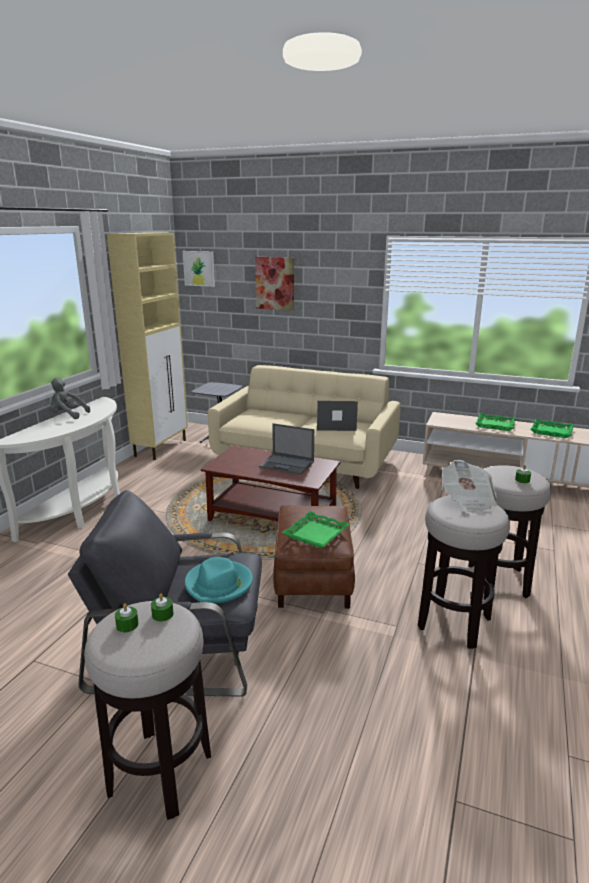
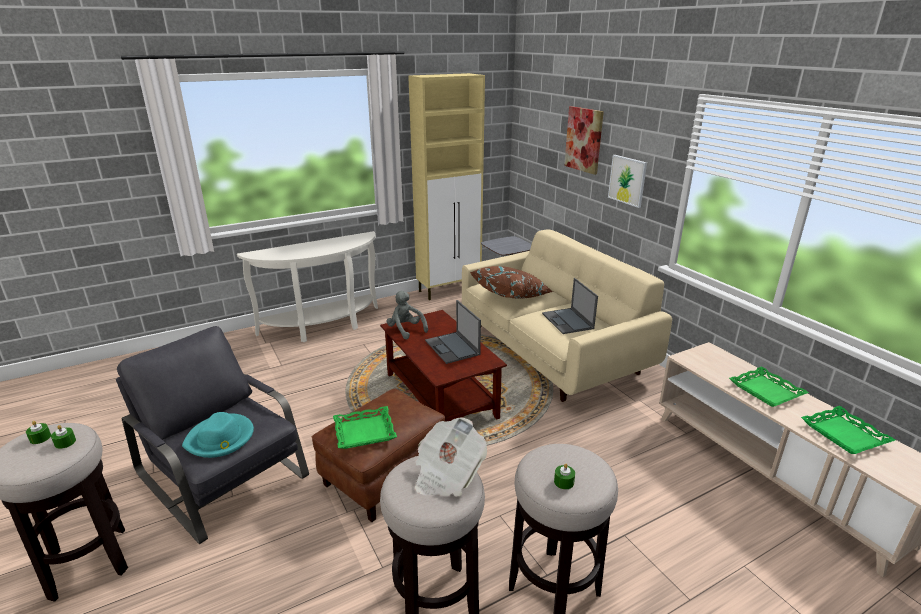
camera: 40 degrees right, 5 degrees up
grey plush toy [50,378,90,419] -> grey plush toy moved to [386,291,428,339]
picture [183,251,215,287] -> picture moved to [608,155,647,208]
laptop [317,401,358,431] -> laptop turned 150 degrees counterclockwise [542,278,598,334]
none -> brown pillow [471,266,553,299]

